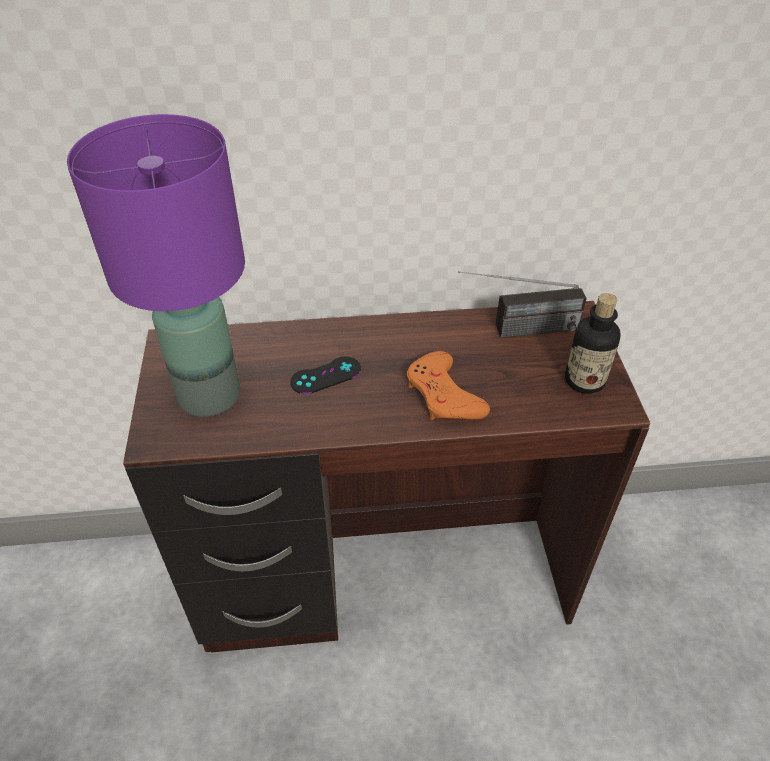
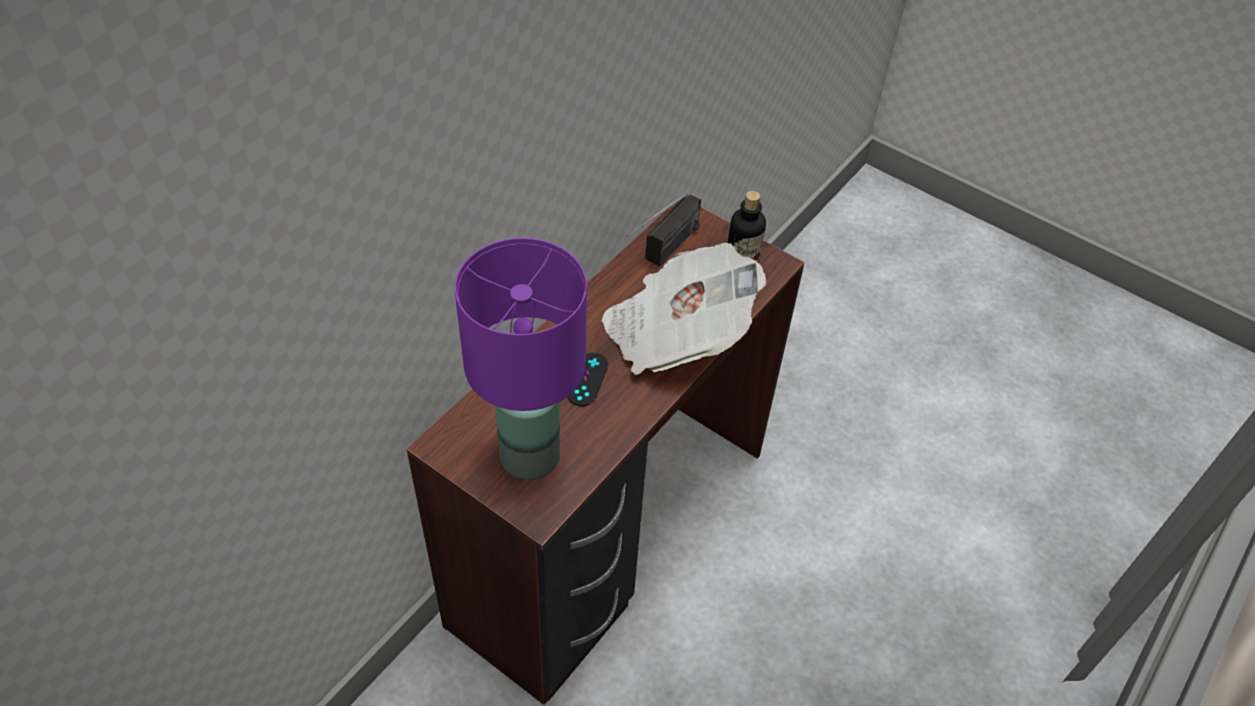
camera: 50 degrees left, 5 degrees up
orange game controller [407,351,490,420] -> newspaper [602,243,766,375]

